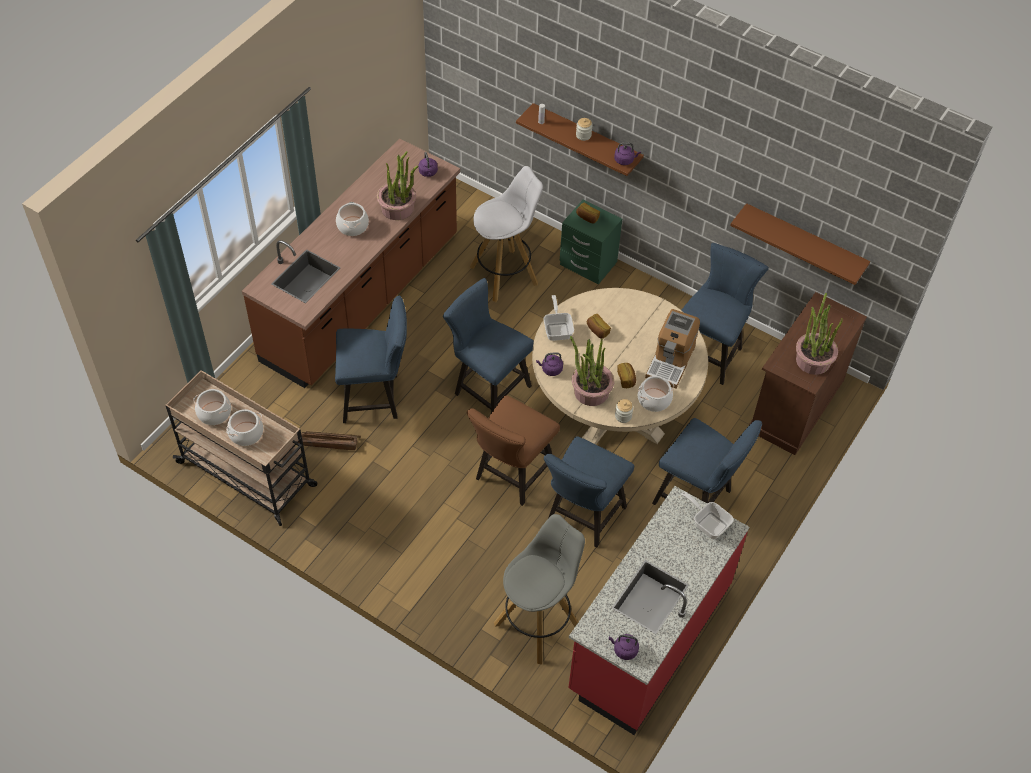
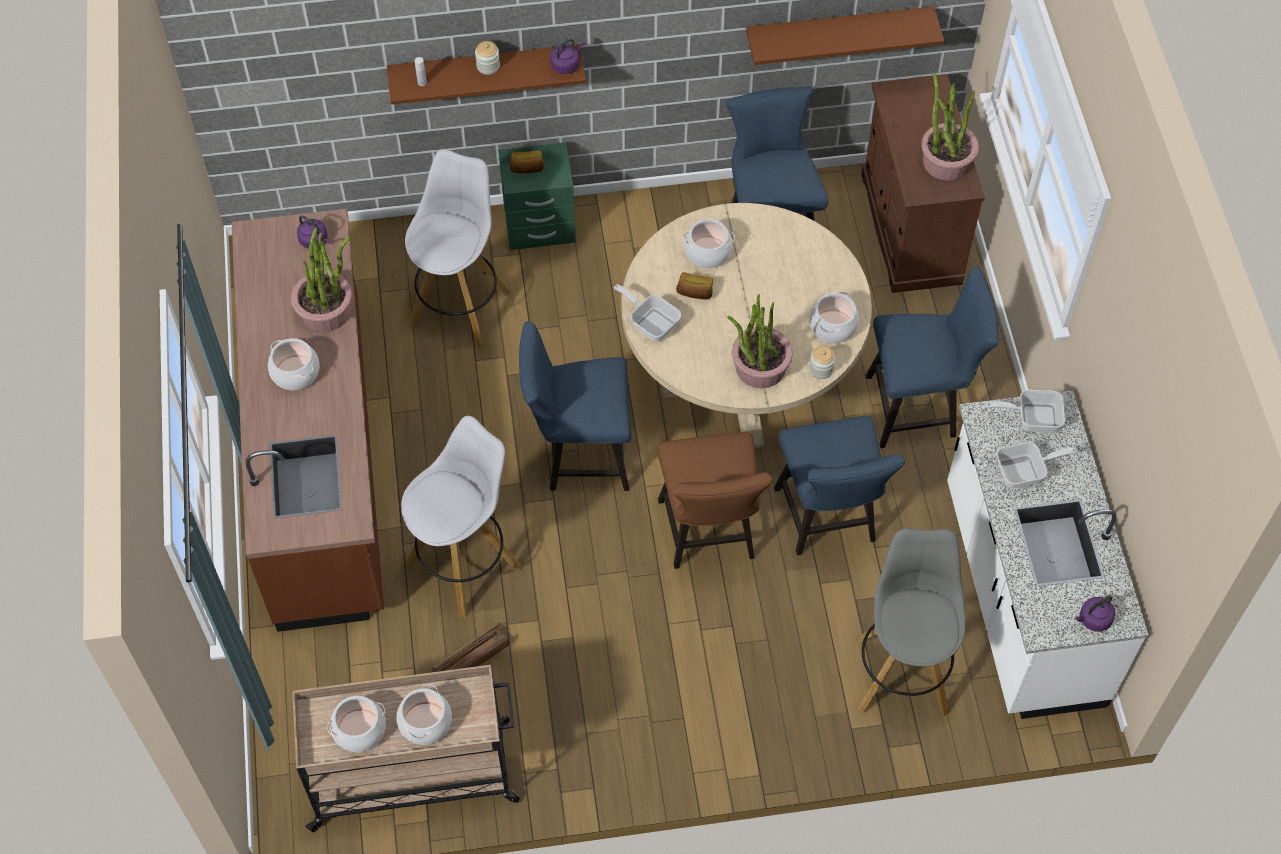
camera: 40 degrees left, 5 degrees up
blue chair [335,296,407,423] -> white stool [401,416,521,619]
purple kettle [536,352,563,376] -> none
red counter [568,486,749,735] -> white counter [947,390,1148,719]
bread [617,363,636,388] -> none
coffee machine [645,309,700,388] -> none
none -> cooking pot [682,219,735,268]
none -> frying pan [996,442,1077,488]

